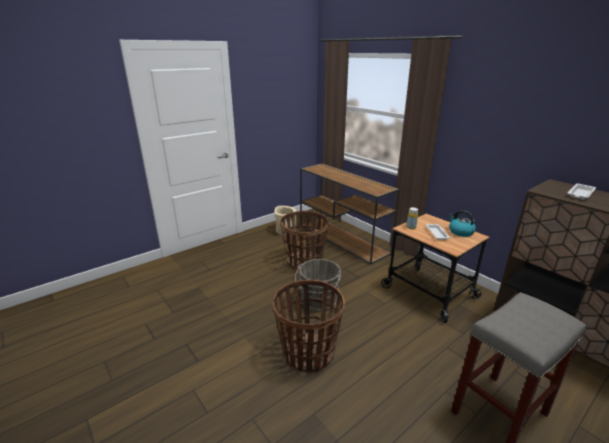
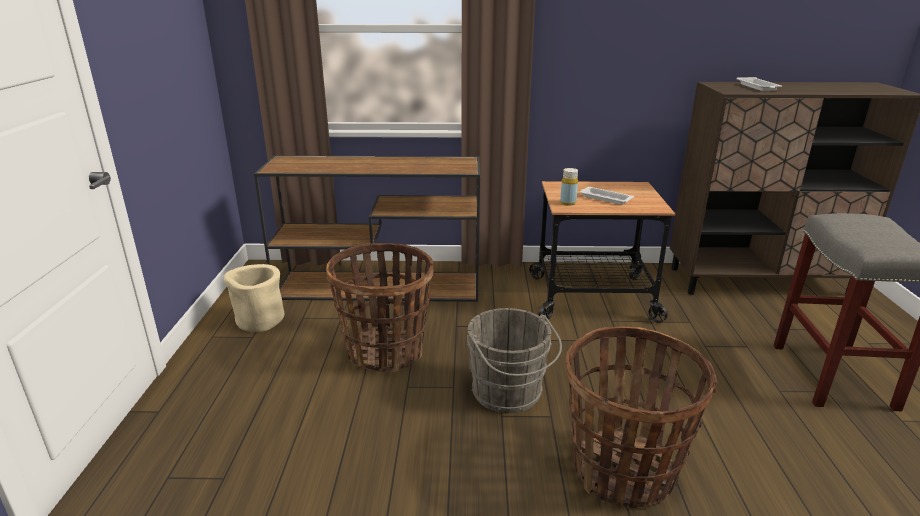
camera: 50 degrees left, 0 degrees up
kettle [449,210,476,237] -> none

